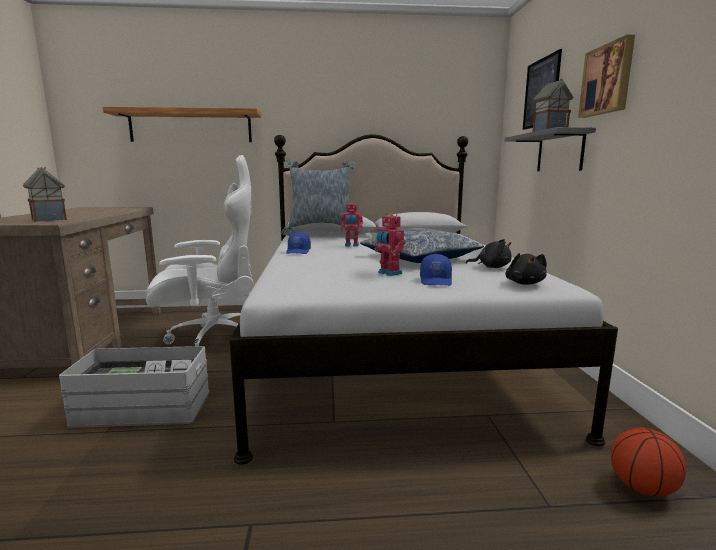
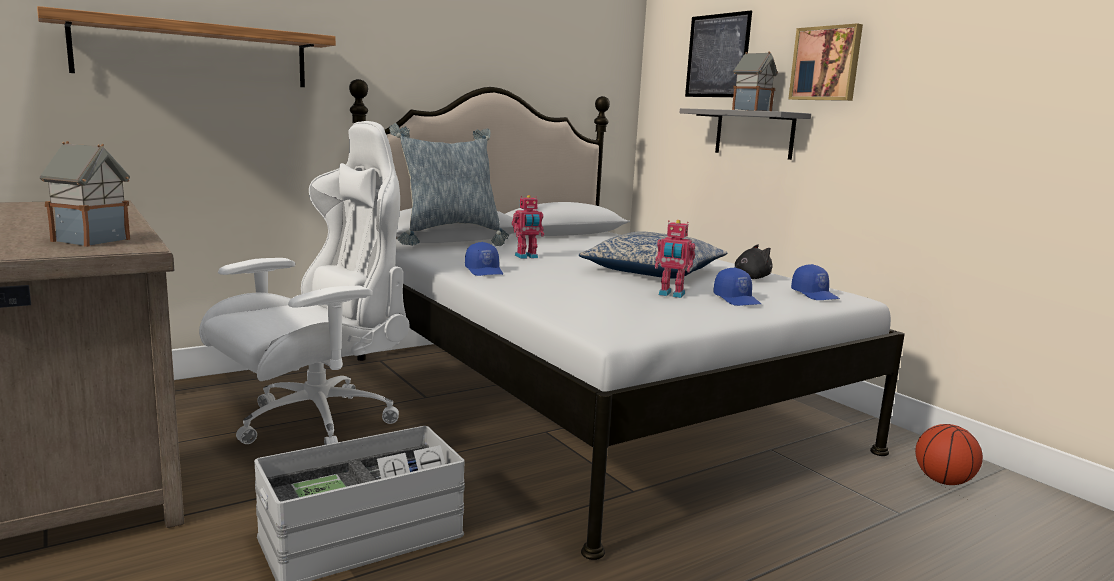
camera: 30 degrees left, 0 degrees up
black plush toy [505,253,547,285] -> blue cap [791,264,840,300]

